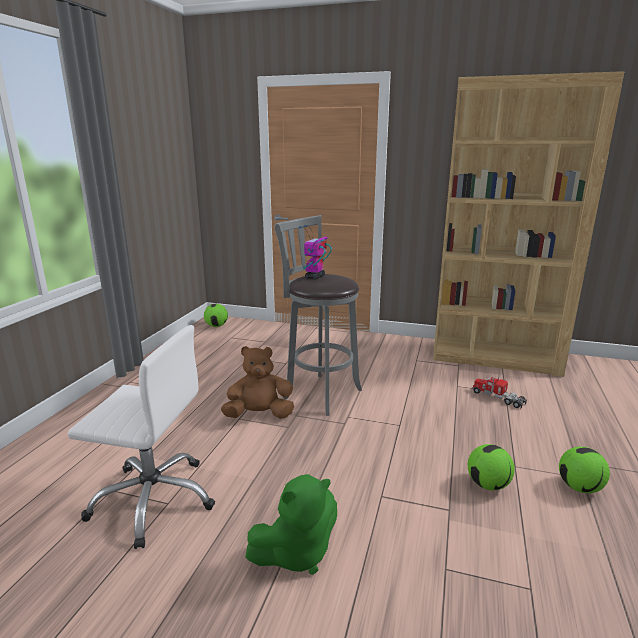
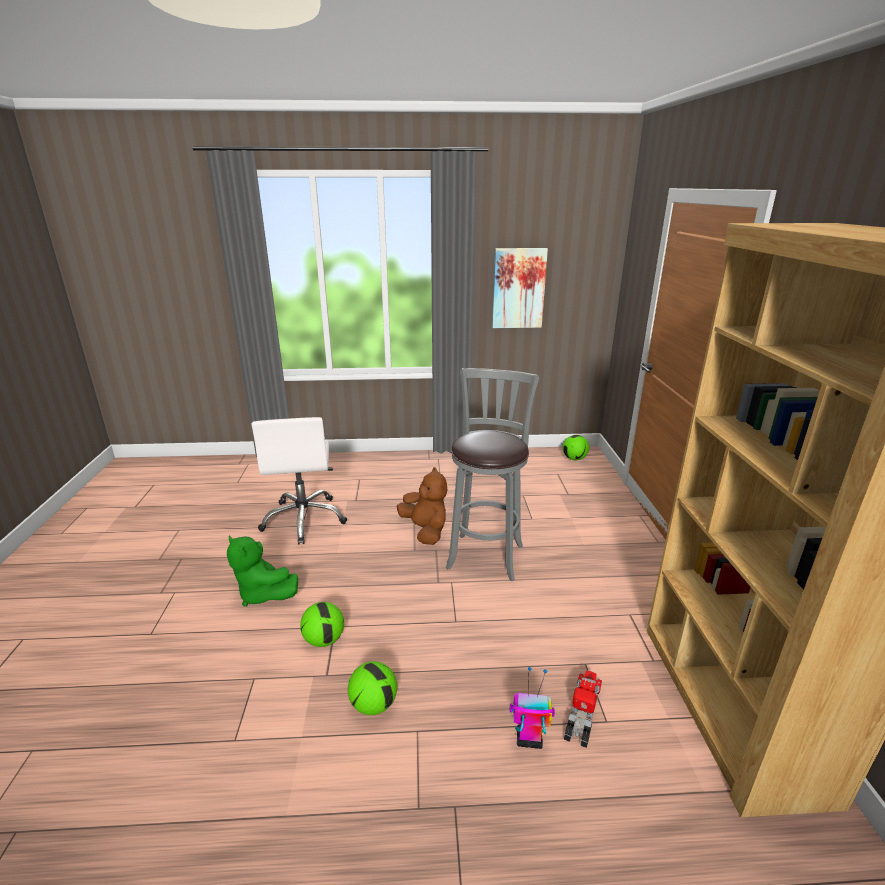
camera: 70 degrees right, 5 degrees up
toy robot [299,225,332,279] -> toy robot moved to [510,667,555,749]
football [559,447,610,493] -> football moved to [300,602,344,647]
none -> picture [492,248,548,328]

